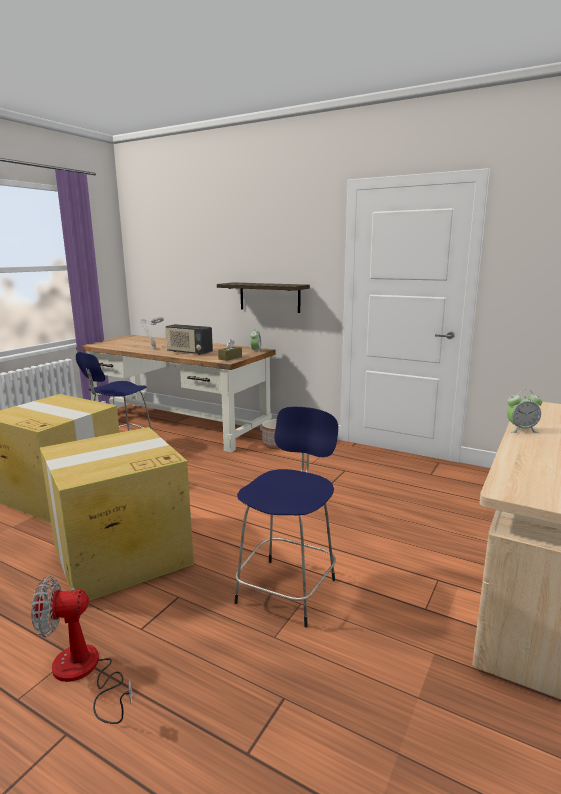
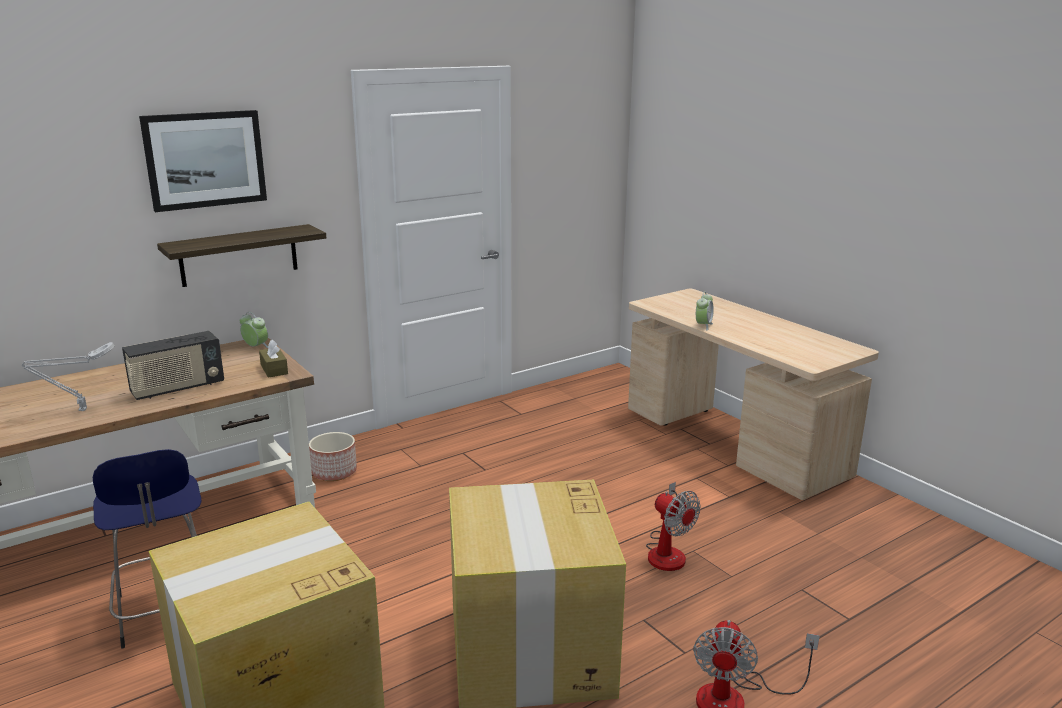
camera: 65 degrees left, 5 degrees up
blue stool [234,407,338,627] -> fan [646,482,701,571]
none -> picture [139,110,267,212]

